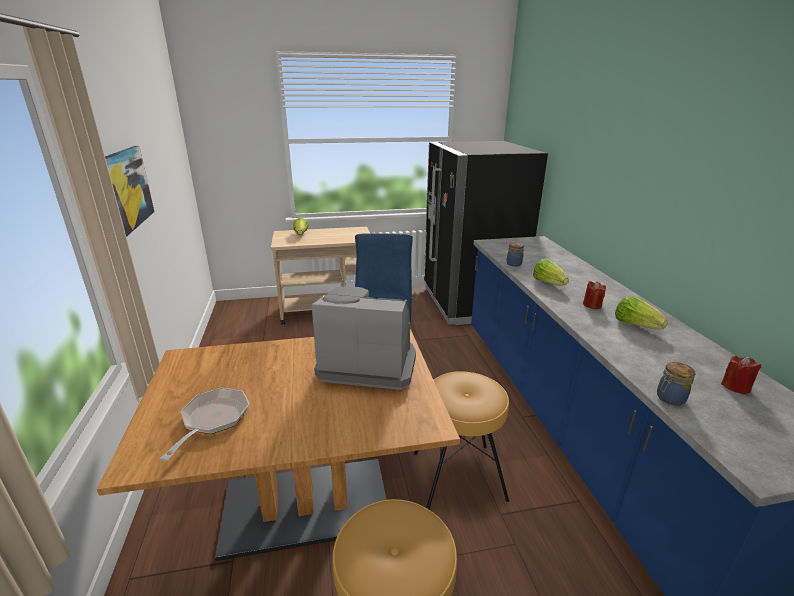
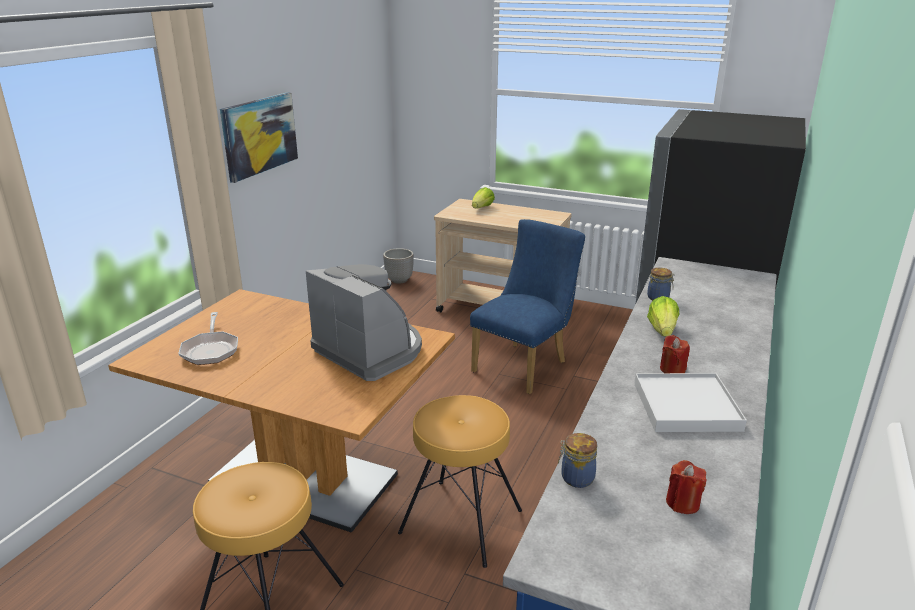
camera: 35 degrees right, 0 degrees up
frying pan [160,388,250,461] -> frying pan turned 120 degrees clockwise [178,312,238,365]
lettuce [615,296,668,329] -> white tray [634,373,747,432]
none -> planter [383,248,414,284]

